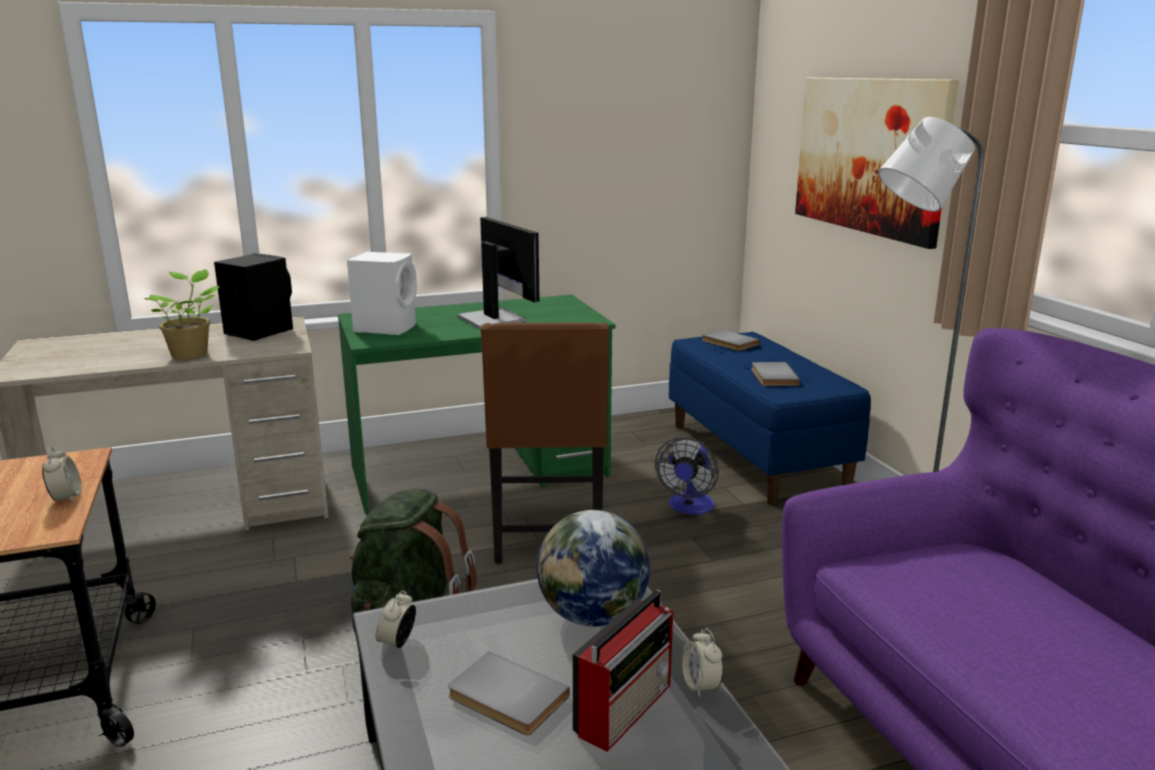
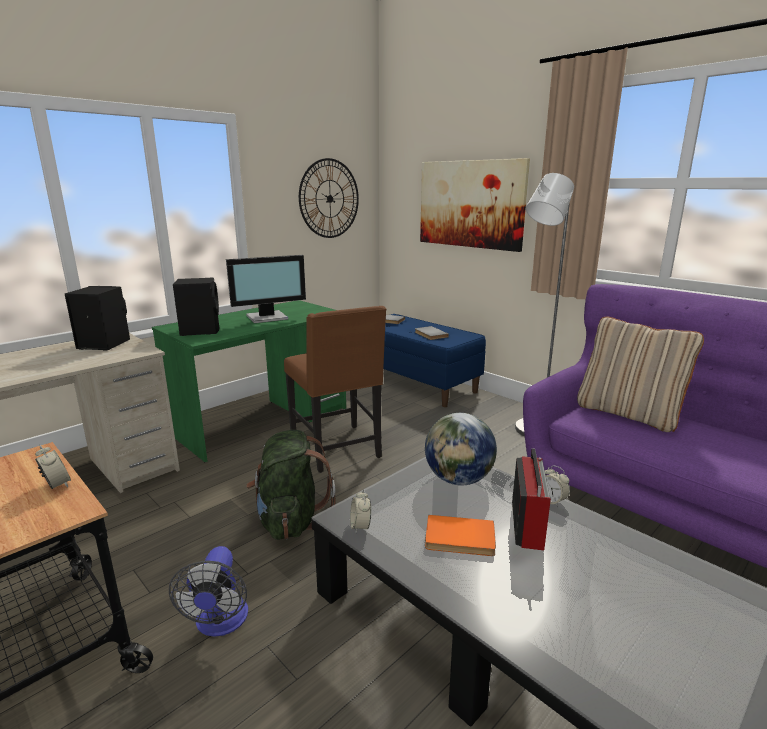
camera: 25 degrees left, 0 degrees up
potted plant [143,269,220,360] -> none
white speaker [347,252,417,335] -> black speaker [173,277,219,336]
grey book [448,652,570,735] -> orange book [425,515,496,556]
monitor [457,217,540,329] -> monitor turned 120 degrees clockwise [226,255,306,323]
fan [655,437,719,515] -> fan moved to [169,546,248,637]
none -> wall clock [299,158,359,238]
none -> beige pillow [577,317,704,432]

